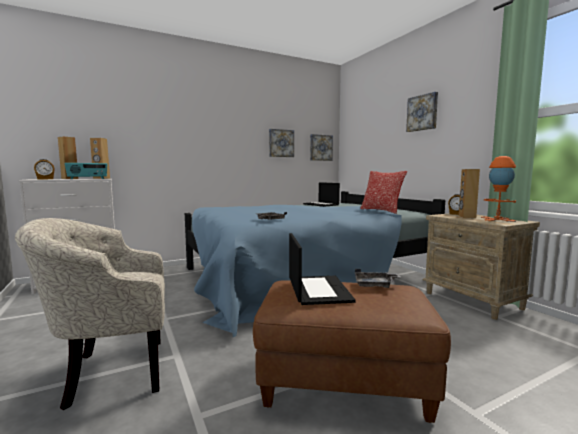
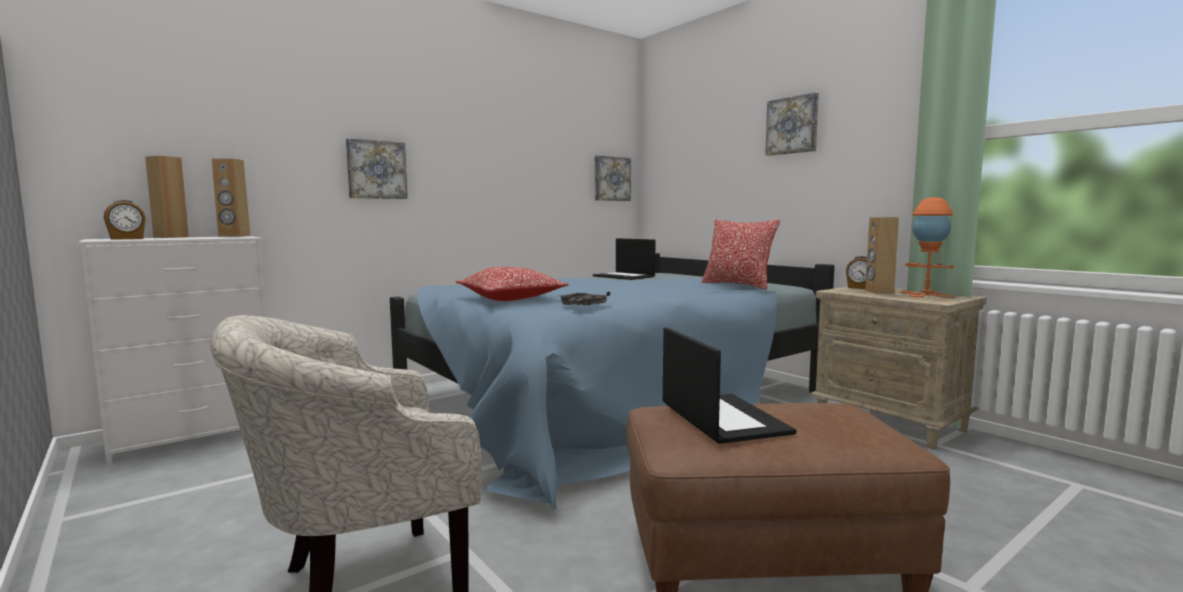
camera: 10 degrees left, 0 degrees up
radio [64,163,107,179] -> none
picture [269,129,294,157] -> picture moved to [346,138,408,199]
grey tray [355,269,401,288] -> none
none -> pillow [456,267,568,301]

